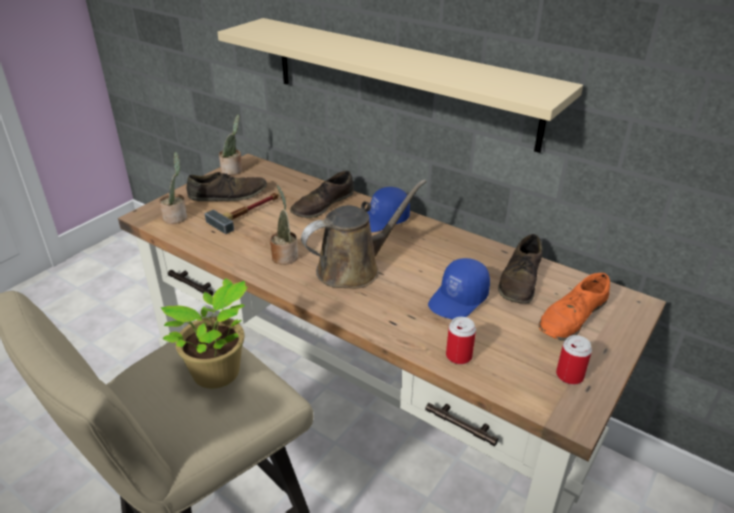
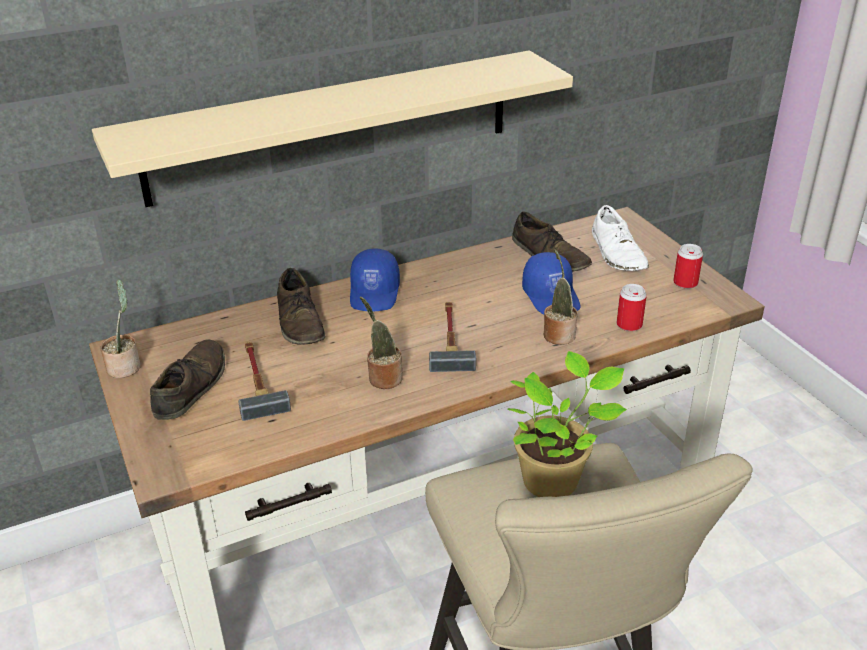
camera: 60 degrees left, 0 degrees up
potted plant [159,152,187,224] -> potted plant moved to [544,249,578,345]
brown watering can [301,179,426,289] -> hammer [429,302,476,372]
orange shoe [538,273,610,341] -> white shoe [592,205,649,271]

